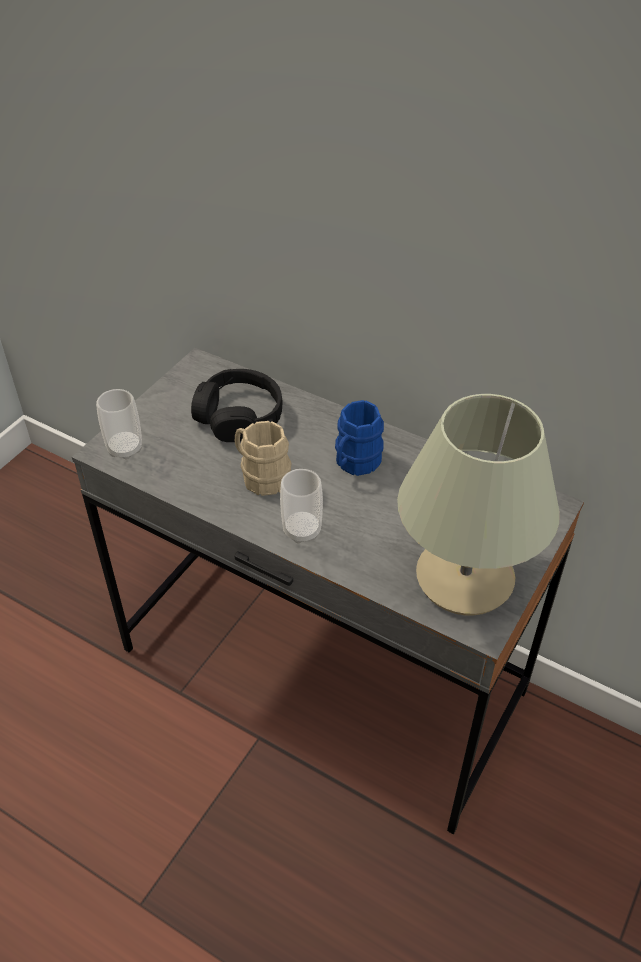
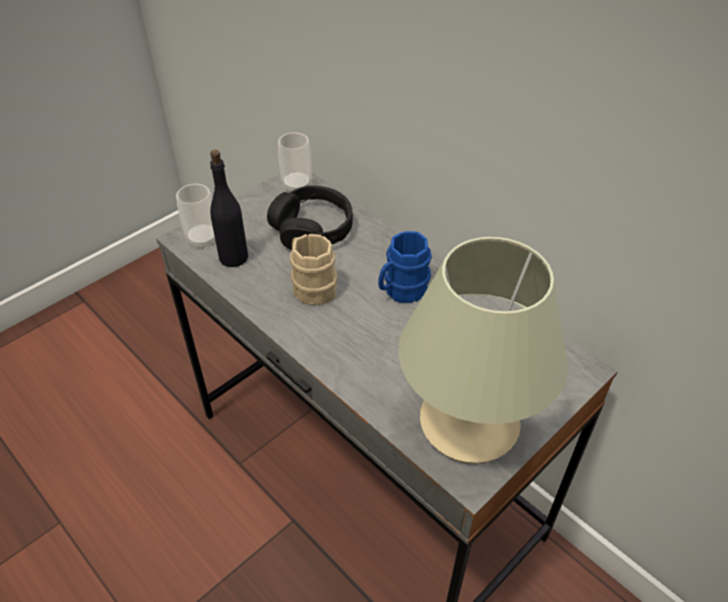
camera: 15 degrees right, 0 degrees up
cup [280,469,323,544] -> cup moved to [278,132,312,193]
none -> black bottle [210,150,248,267]

